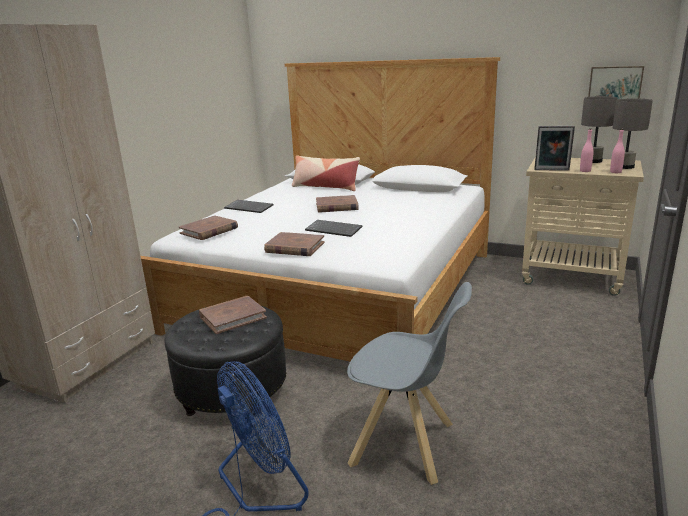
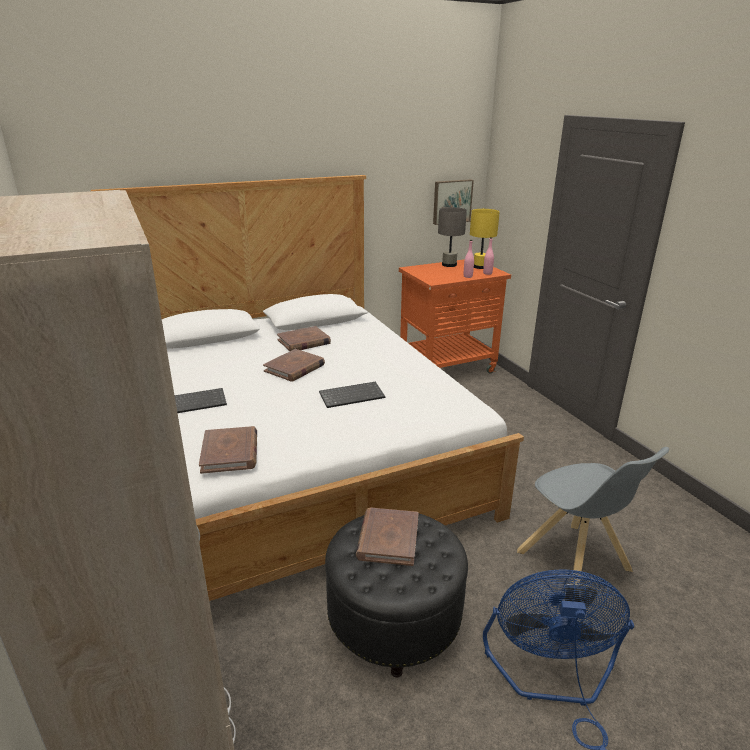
camera: 50 degrees left, 5 degrees up
brown book [264,232,325,256] -> brown book moved to [277,326,331,351]
pillow [292,155,360,191] -> none
grey chair [347,282,472,485] -> grey chair turned 90 degrees clockwise [517,447,669,584]
beige cart [522,158,644,296] -> orange cart [399,259,511,373]
picture frame [534,126,575,170] -> none
grey table lamp [613,98,653,169] -> yellow table lamp [470,209,499,269]

